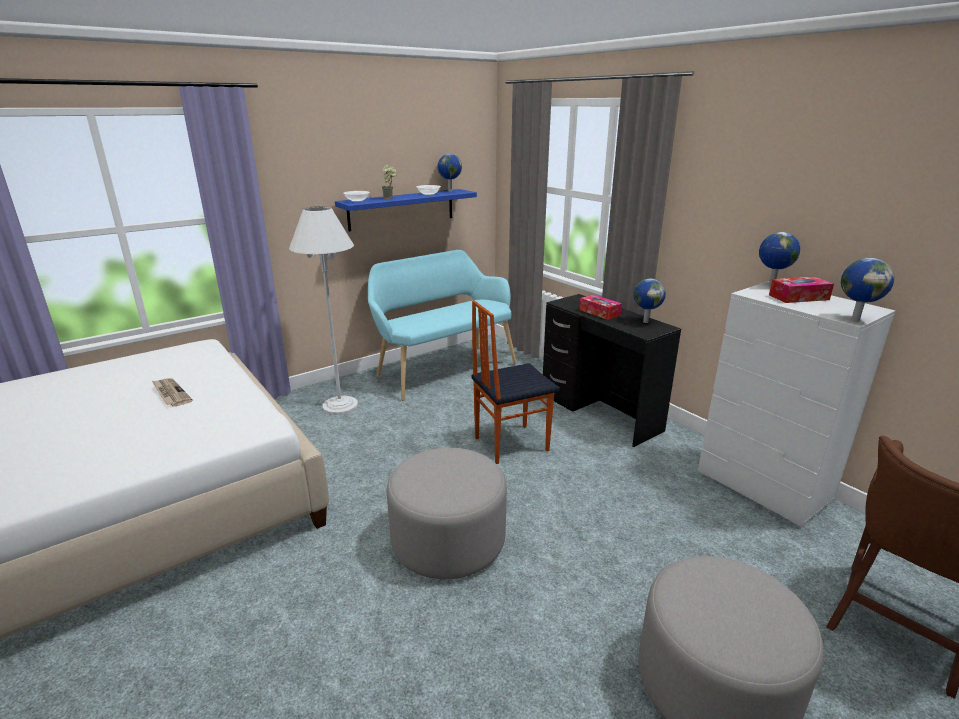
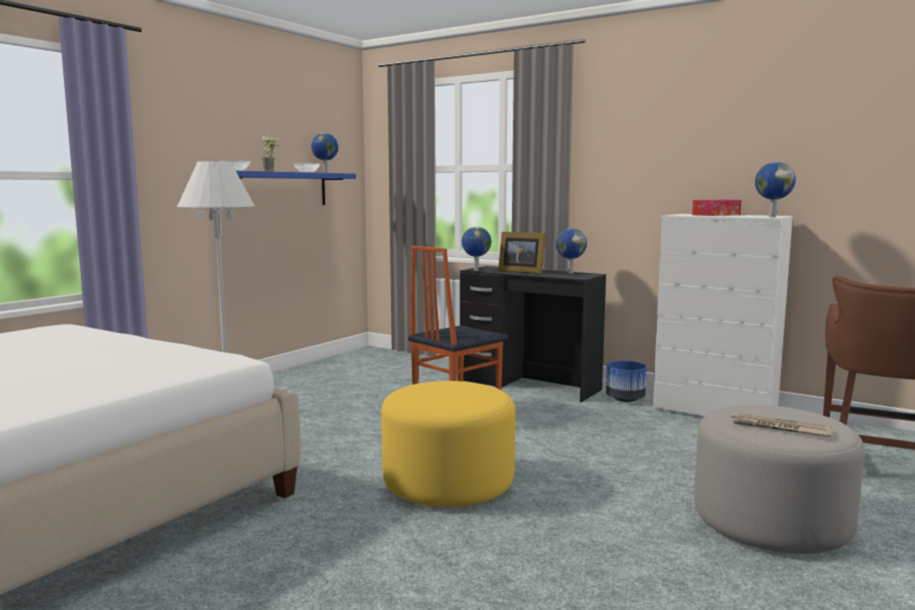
camera: 20 degrees left, 15 degrees down
newspaper [152,378,193,407] -> newspaper moved to [730,413,831,437]
turquoise bench [368,250,517,401] -> none
grey ottoman [387,448,507,579] -> yellow ottoman [381,381,515,507]
tissue box [579,295,622,320] -> picture frame [498,232,546,274]
globe [759,232,800,286] -> globe moved to [461,227,491,271]
none -> blue planter [606,361,647,402]

